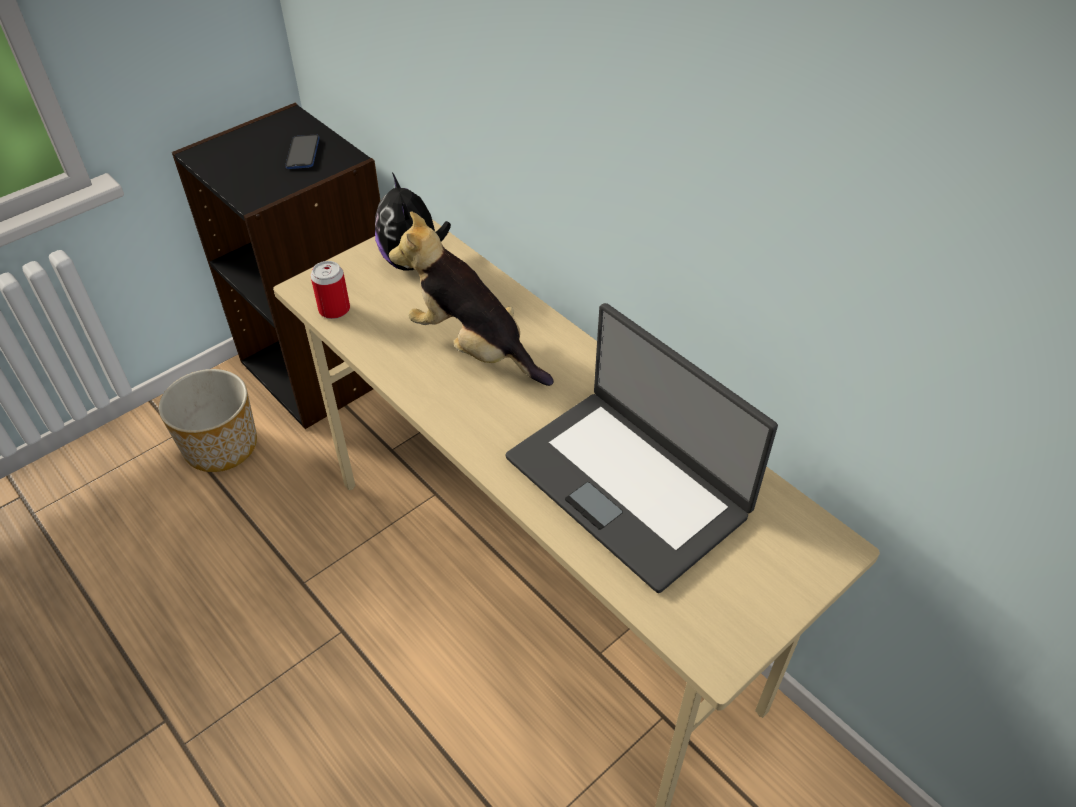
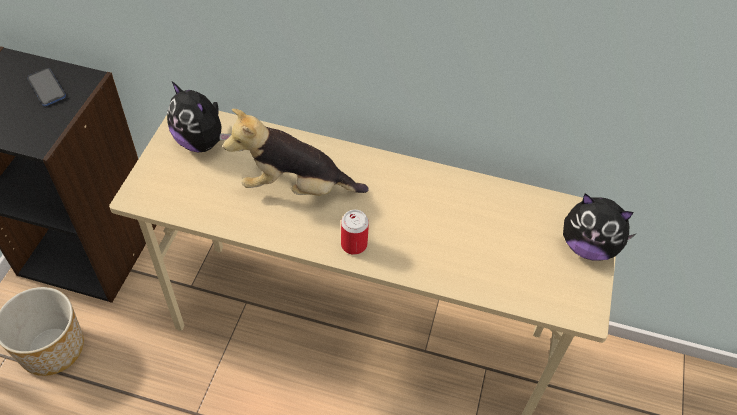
camera: 35 degrees left, 5 degrees up
can [311,261,350,319] -> can moved to [341,210,369,255]
laptop [505,303,778,593] -> none
none -> plush toy [563,193,635,260]

